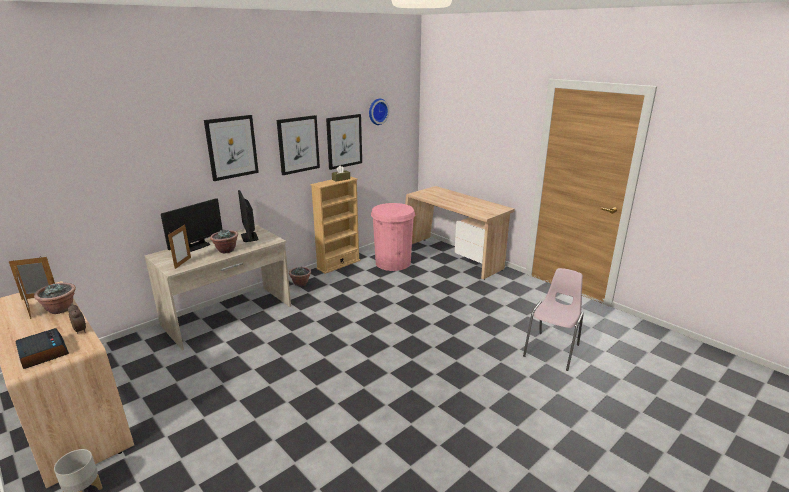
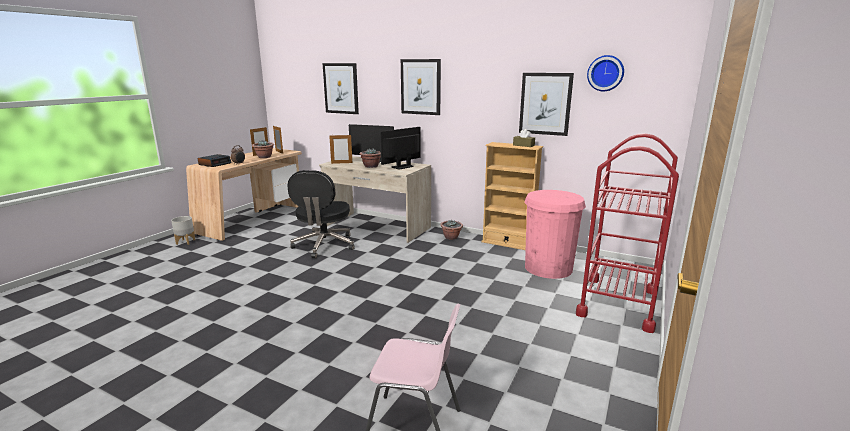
camera: 70 degrees right, 5 degrees down
picture [277,115,320,175] -> picture moved to [323,63,359,114]
beige desk [405,186,515,280] -> red cart [576,133,679,333]
none -> black office chair [287,170,355,258]

